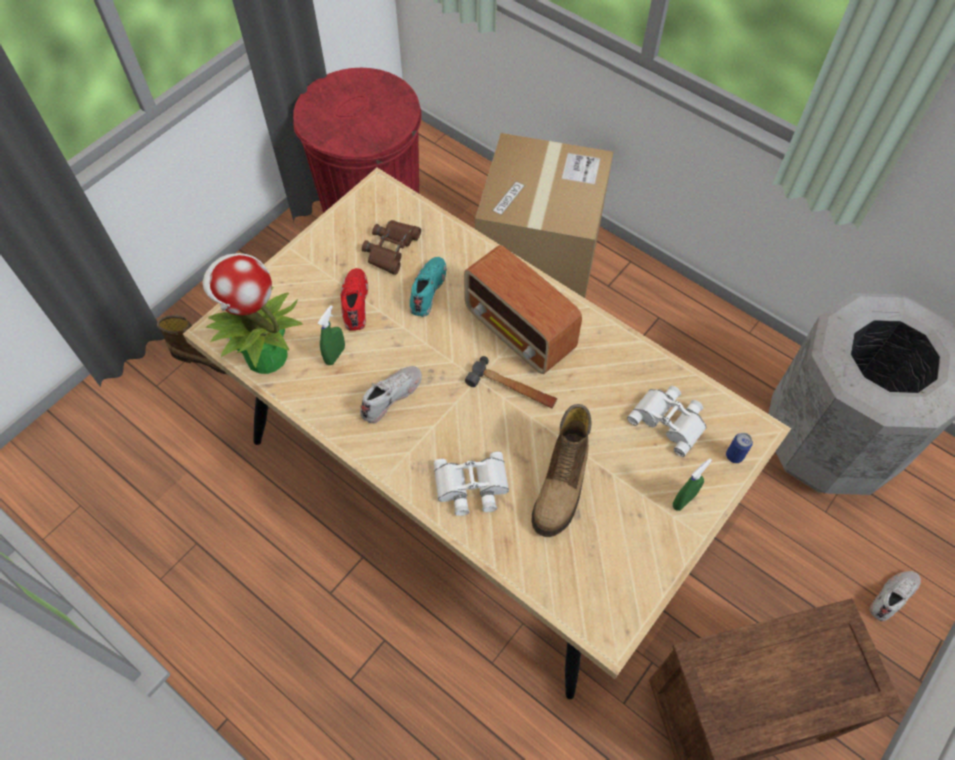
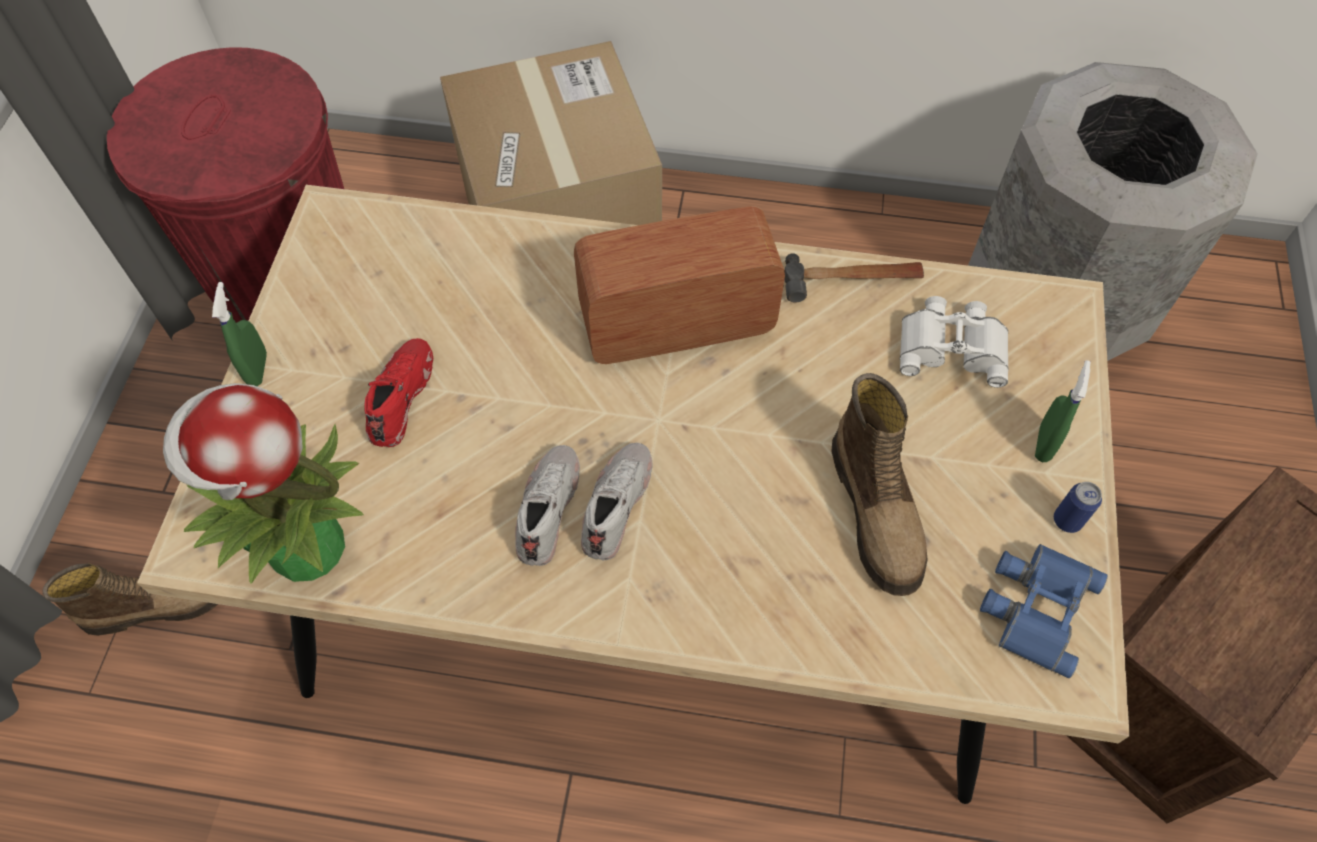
camera: 30 degrees left, 0 degrees up
green spray bottle [318,305,345,365] -> green spray bottle moved to [212,282,267,386]
red shoe [341,268,368,331] -> red shoe turned 45 degrees clockwise [364,338,433,447]
brown binoculars [362,220,421,275] -> none
turquoise shoe [410,257,447,317] -> none
white binoculars [434,451,509,516] -> none
radio [464,245,582,374] -> radio turned 150 degrees clockwise [574,206,785,364]
hammer [465,356,557,408] -> hammer moved to [784,253,924,302]
can [726,433,753,463] -> can moved to [1054,482,1102,533]
white shoe [870,571,921,621] -> white shoe moved to [581,443,653,560]
none -> blue binoculars [980,544,1108,678]

